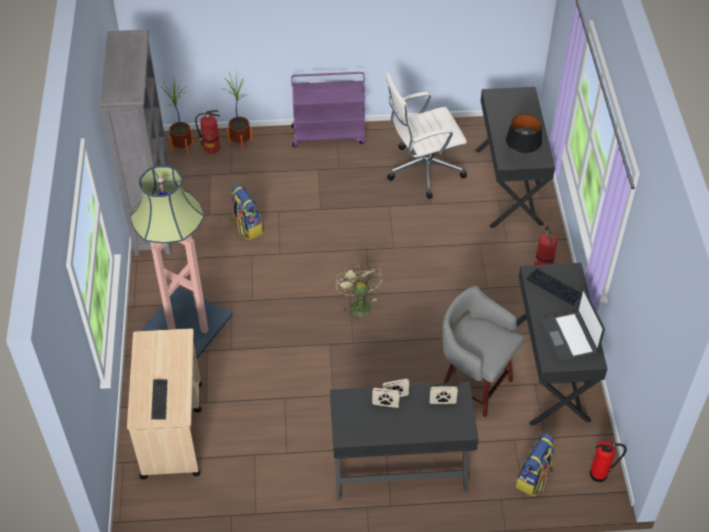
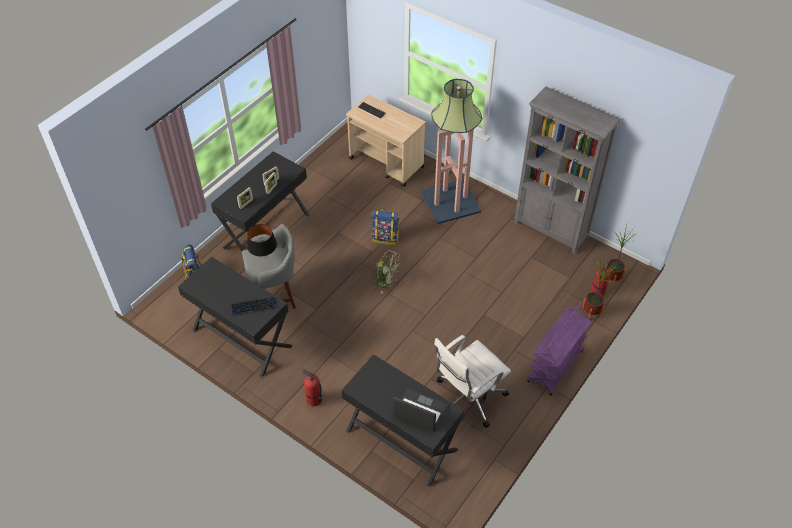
camera: 130 degrees right, 0 degrees up
backpack [231,184,263,240] -> backpack moved to [371,209,399,245]
white office chair [386,73,467,199] -> white office chair turned 150 degrees counterclockwise [434,335,511,428]
black table lamp [506,114,542,157] -> black table lamp moved to [247,224,277,258]
laptop [542,288,605,361] -> laptop moved to [393,389,447,431]
fire extinguisher [590,442,627,482] -> none

